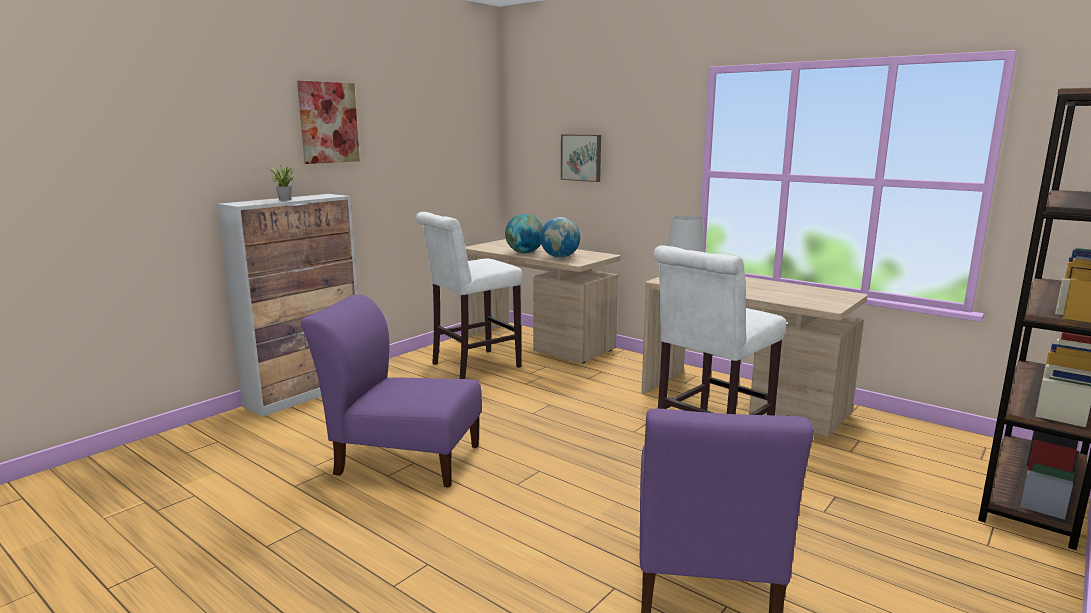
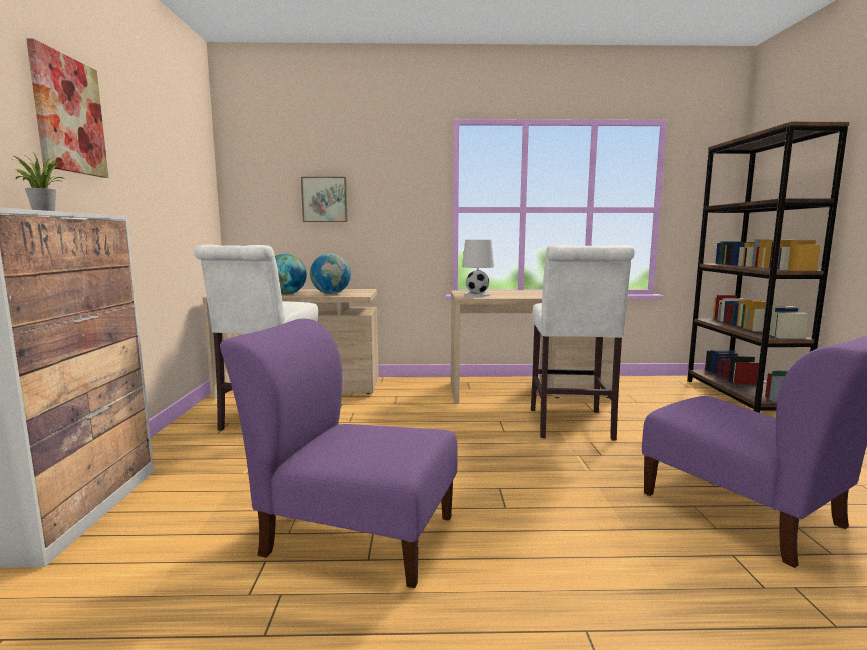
camera: 40 degrees left, 5 degrees down
purple chair [301,295,482,487] -> purple chair turned 45 degrees clockwise [220,319,458,588]

